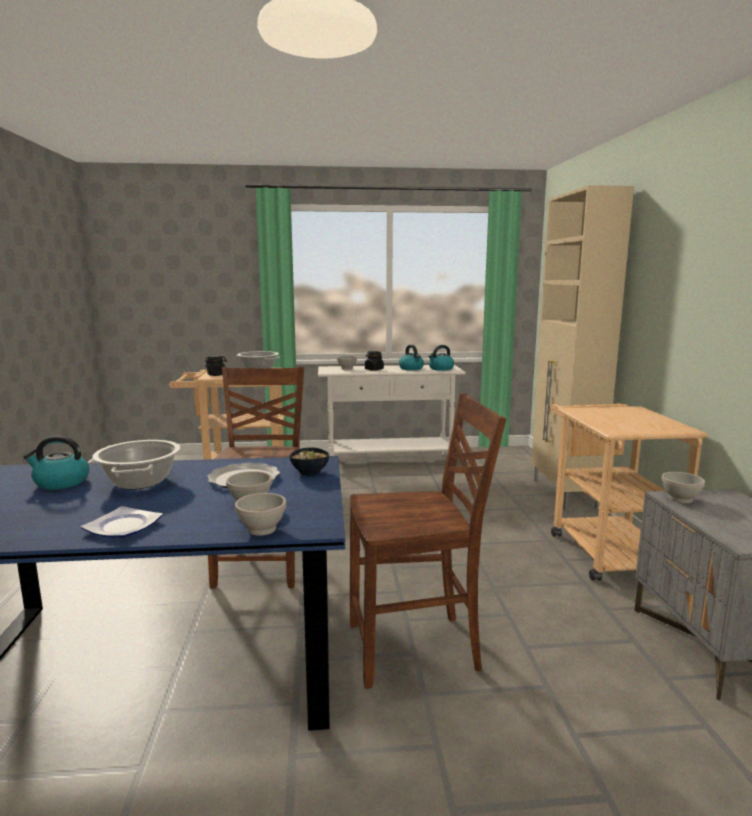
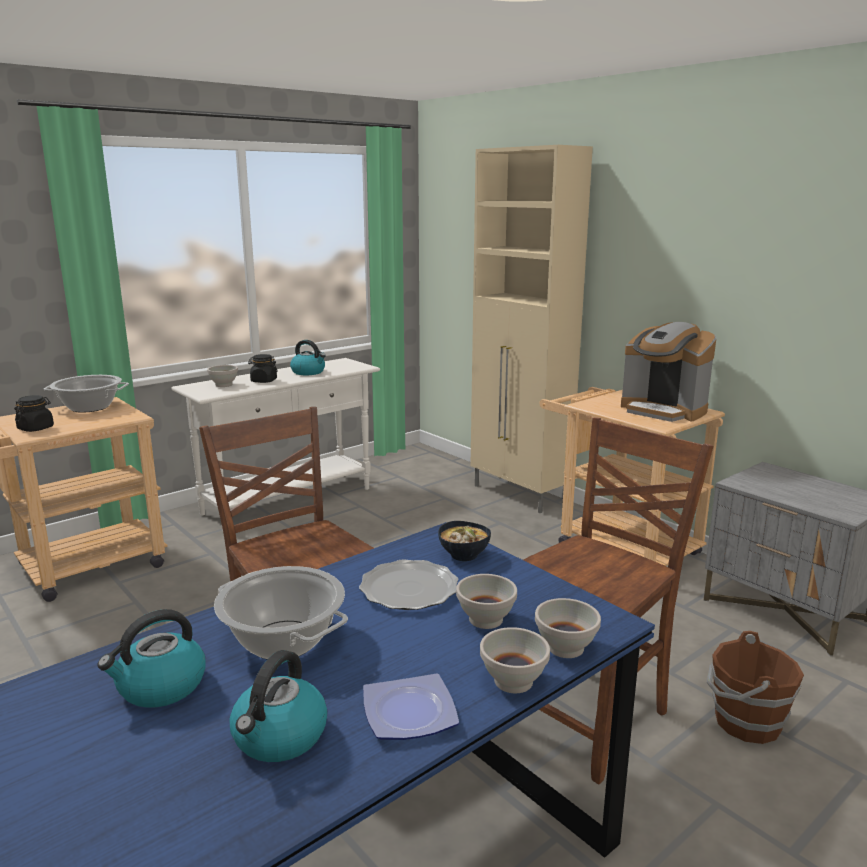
camera: 35 degrees left, 5 degrees up
kettle [428,345,454,371] -> kettle moved to [230,650,327,762]
white bowl [662,472,705,503] -> white bowl moved to [480,627,550,693]
none -> coffee machine [621,322,716,422]
none -> brown bucket [707,631,804,744]

